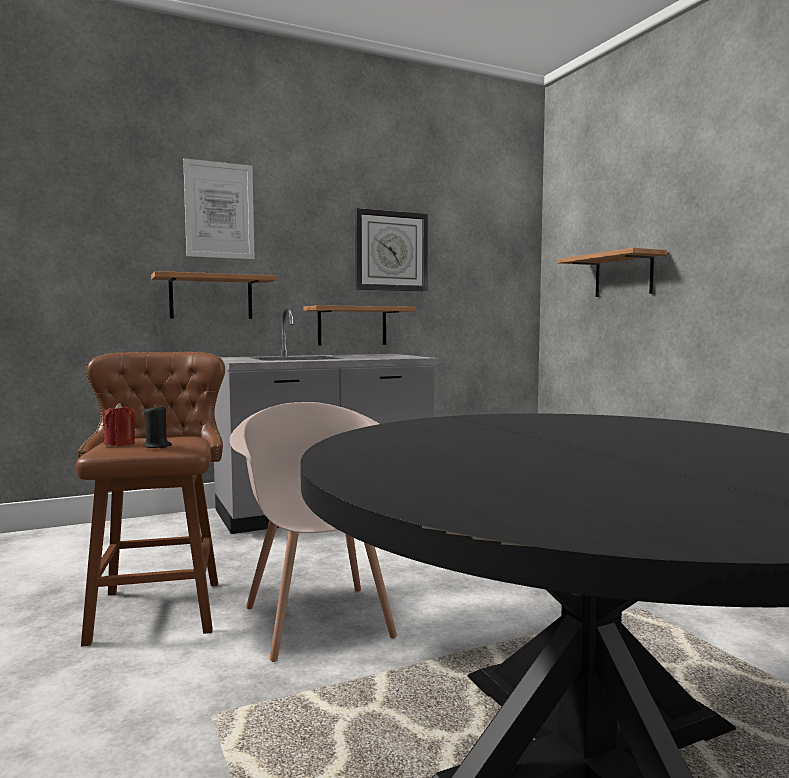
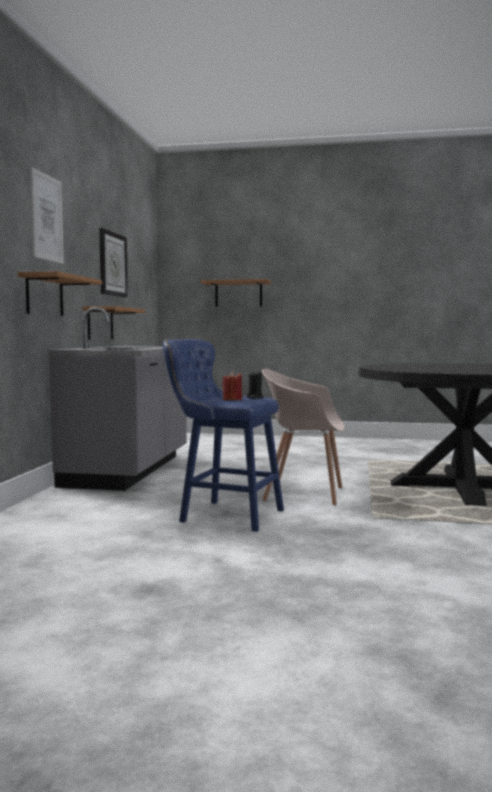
camera: 55 degrees left, 0 degrees up
brown stool [76,351,225,647] -> blue stool [163,339,284,532]

